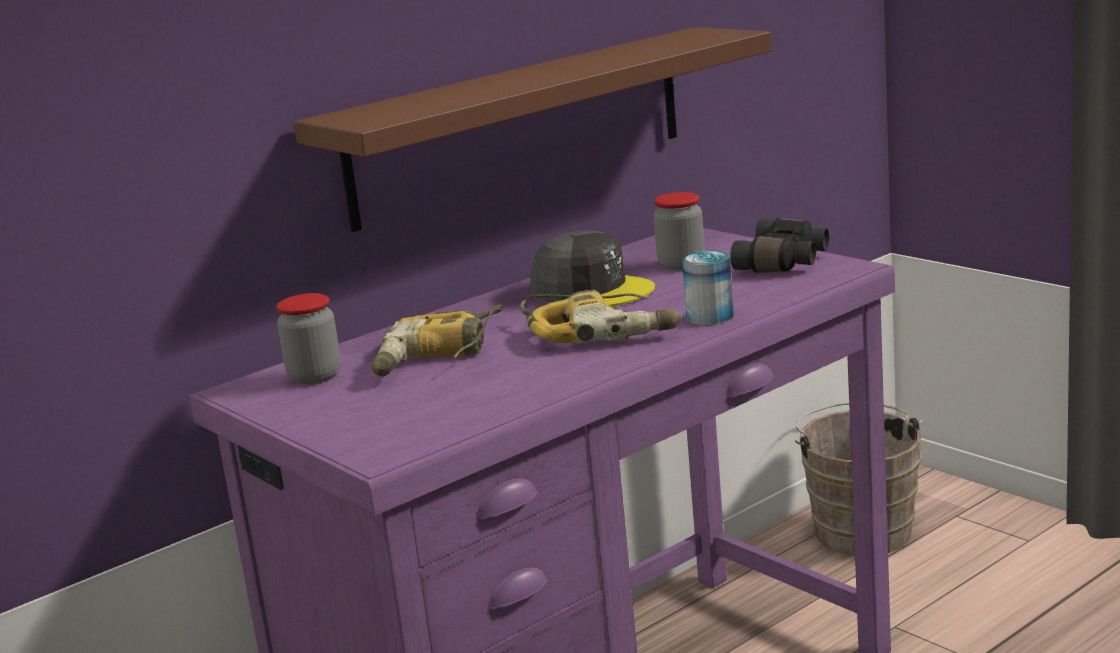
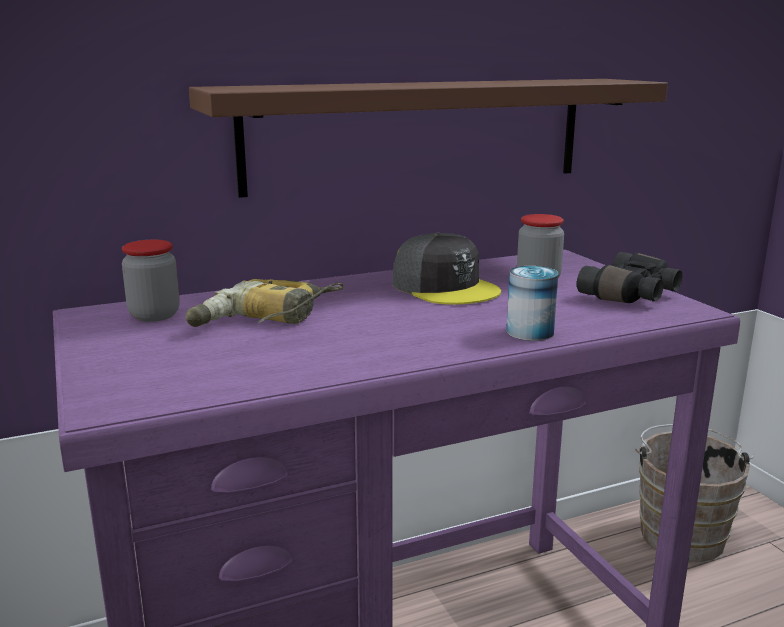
camera: 15 degrees right, 0 degrees up
power drill [519,290,682,344] -> none

